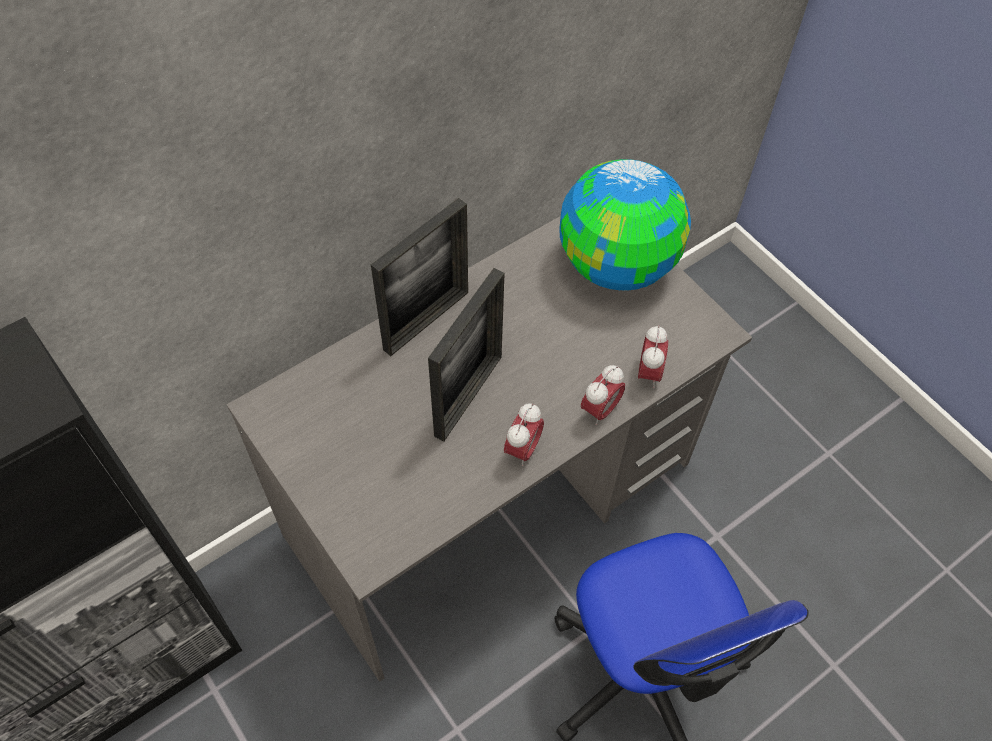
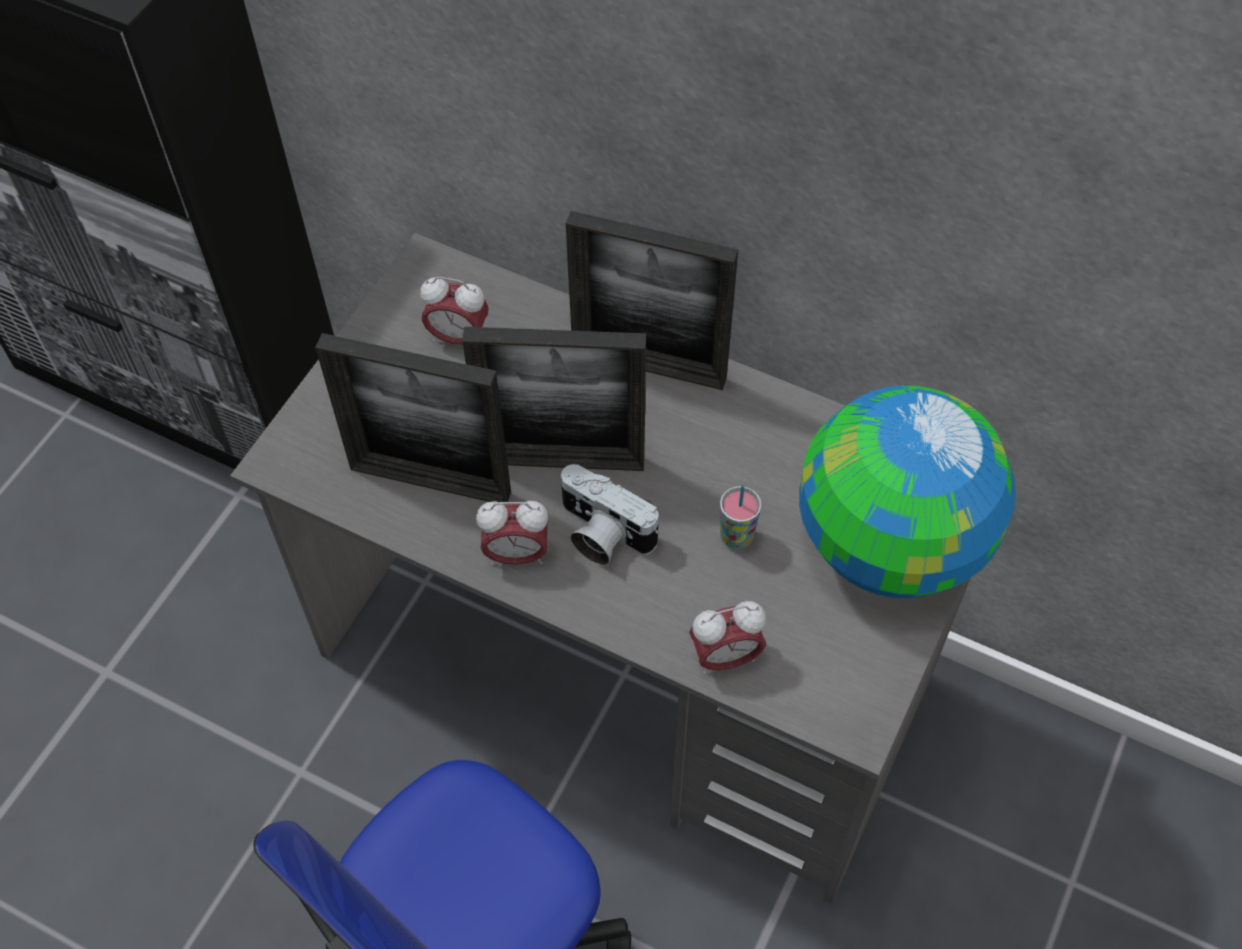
camera: 65 degrees right, 0 degrees up
alarm clock [581,365,625,425] -> alarm clock moved to [420,277,489,344]
none -> picture frame [315,333,511,502]
none -> camera [560,464,659,565]
none -> cup [720,485,761,549]

